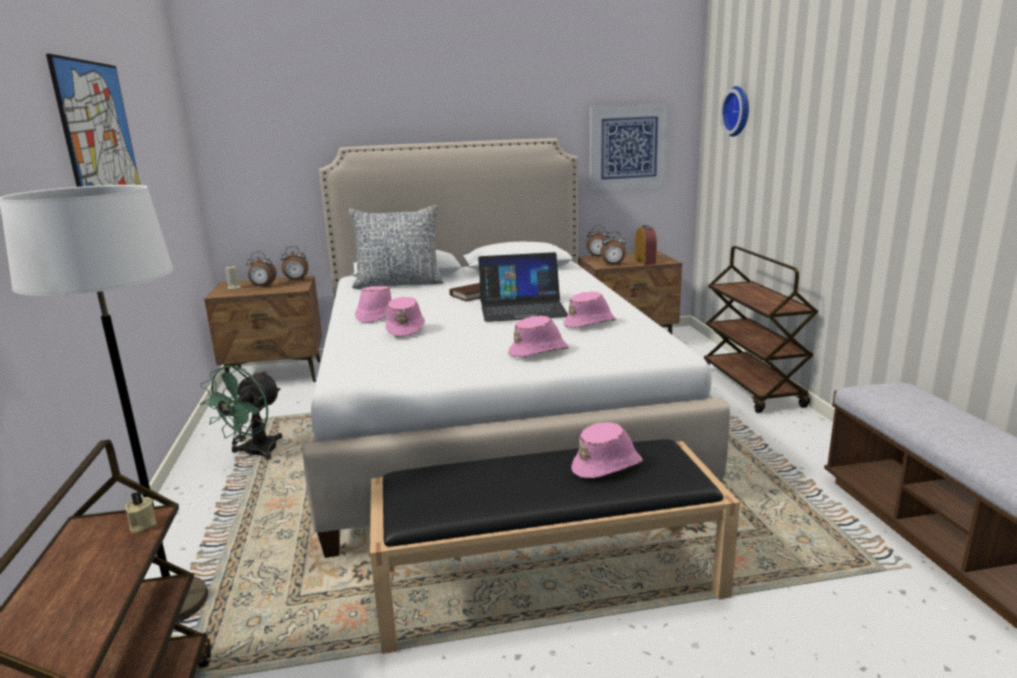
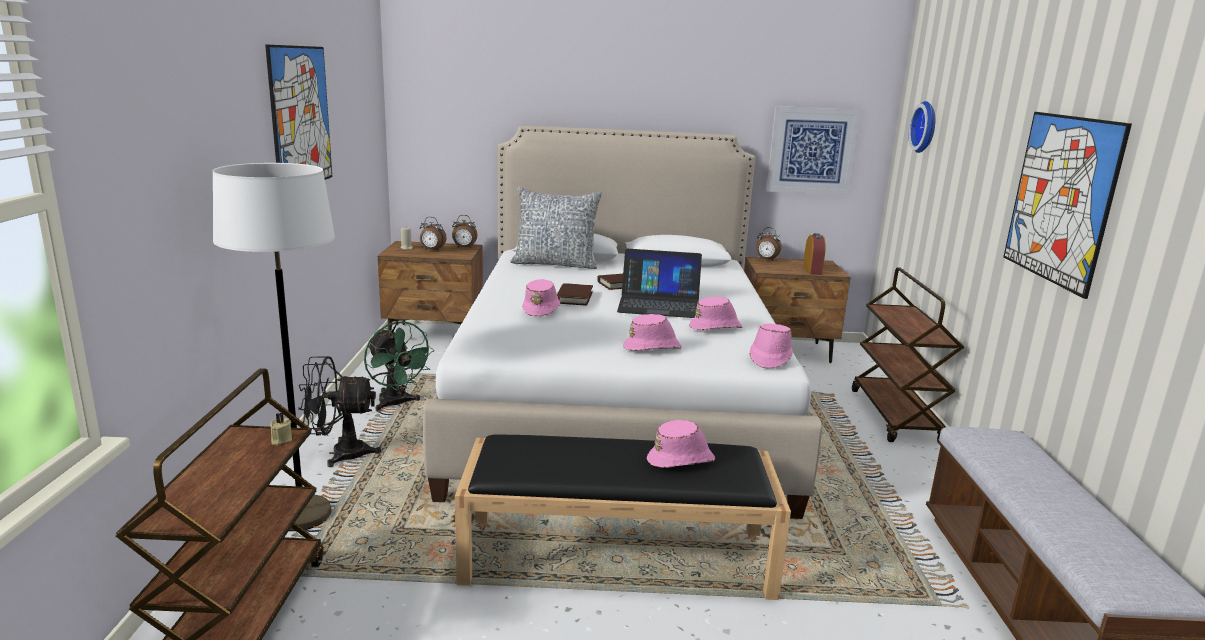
camera: 10 degrees right, 0 degrees up
green fan [200,365,283,460] -> green fan turned 75 degrees counterclockwise [364,321,435,411]
pink hat [355,286,392,323] -> pink hat moved to [749,323,793,368]
alarm clock [600,232,626,266] -> none
none -> black fan [298,356,381,467]
none -> brown book [557,283,593,306]
none -> picture [1003,112,1132,299]

